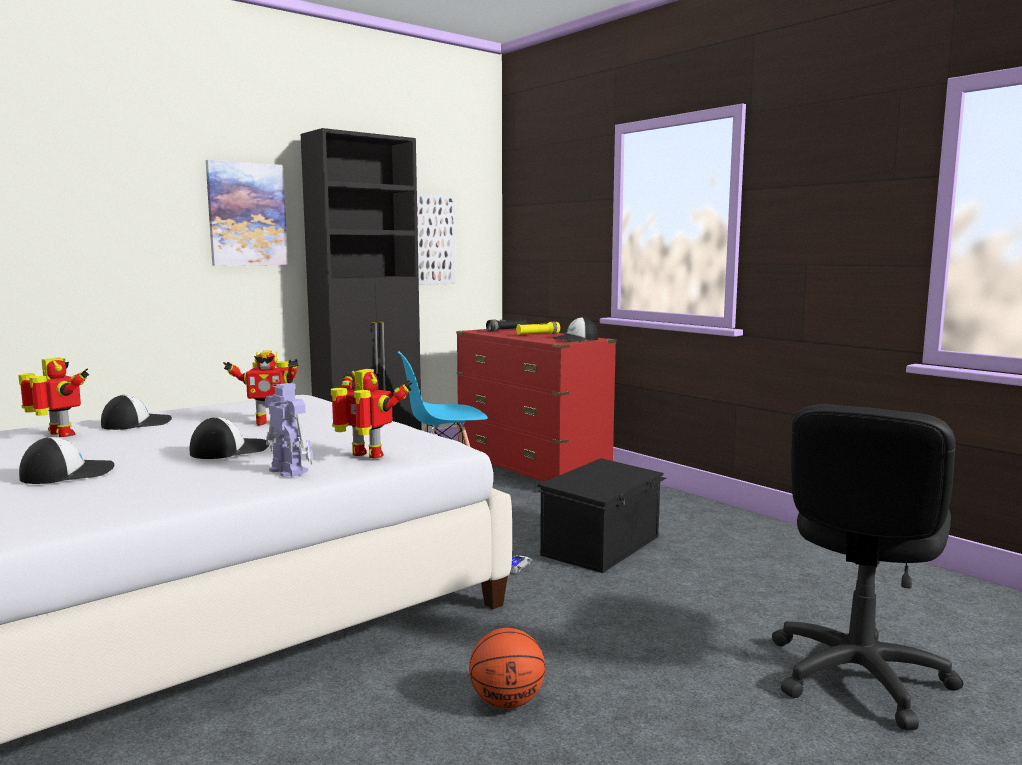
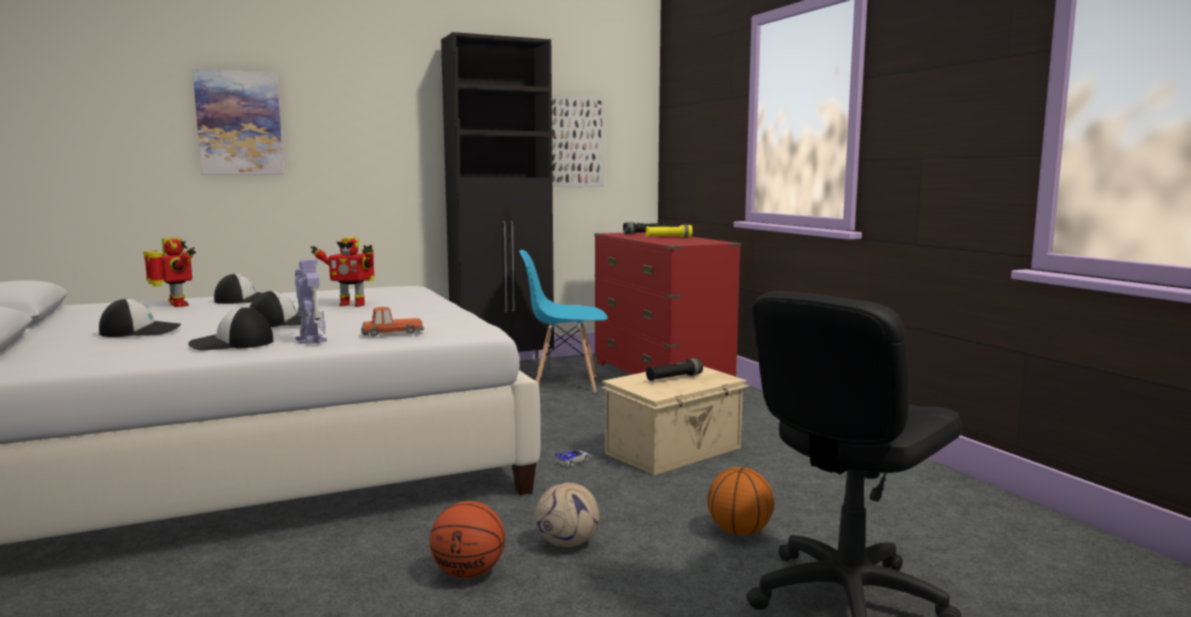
camera: 15 degrees right, 0 degrees up
picture [206,160,288,266] -> picture moved to [193,69,284,175]
toy robot [331,369,412,459] -> toy car [361,307,424,337]
black storage box [538,458,666,573] -> beige storage box [601,366,749,475]
cap [553,317,598,342] -> cap moved to [188,307,273,350]
none -> football [536,482,599,547]
none -> black flashlight [646,358,703,381]
none -> basketball [707,467,774,536]

